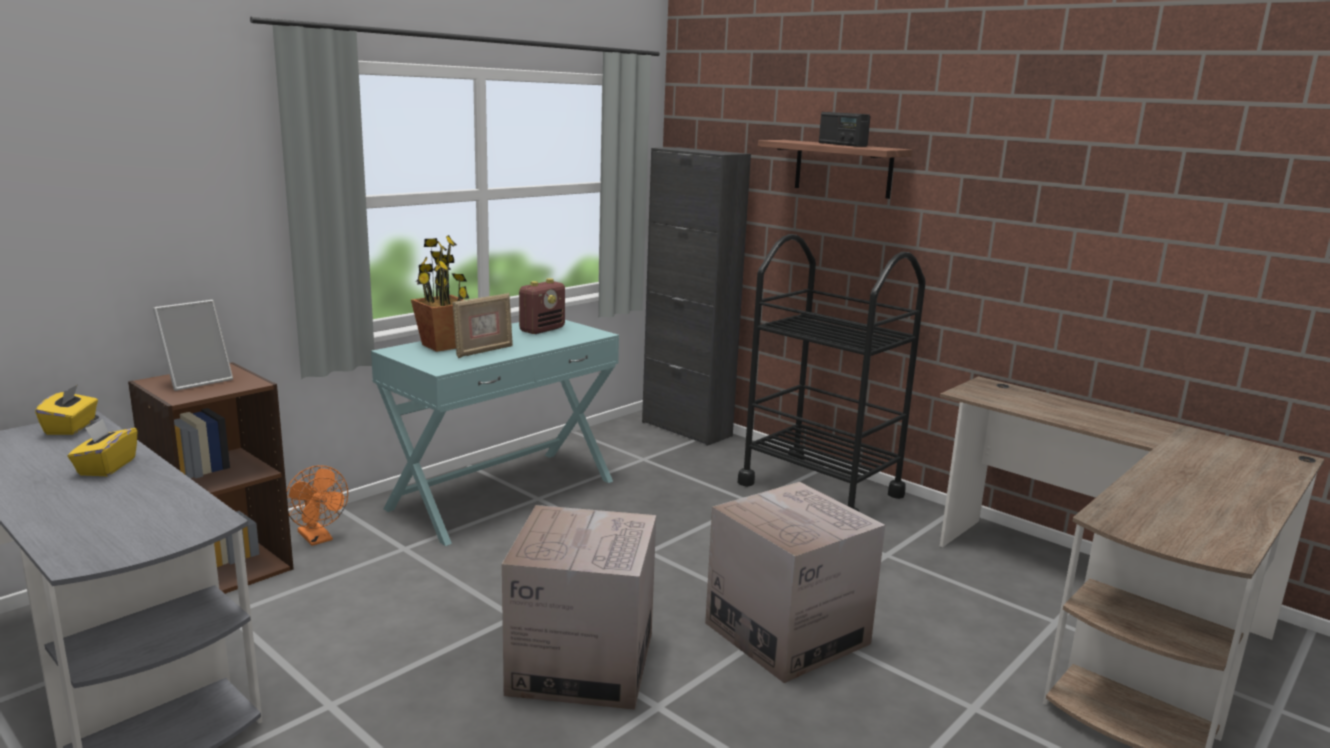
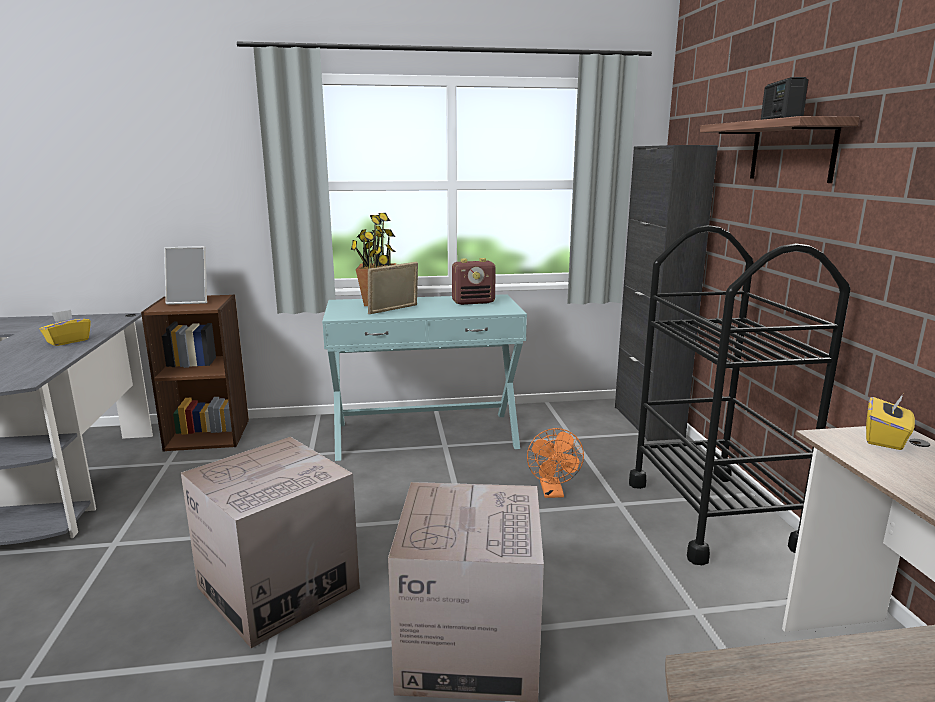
camera: 40 degrees right, 0 degrees up
yellow tissue box [35,384,98,435] -> yellow tissue box moved to [866,394,915,450]
orange fan [287,465,348,546] -> orange fan moved to [527,428,584,498]
picture frame [452,293,513,358] -> picture frame turned 150 degrees clockwise [368,262,418,314]

